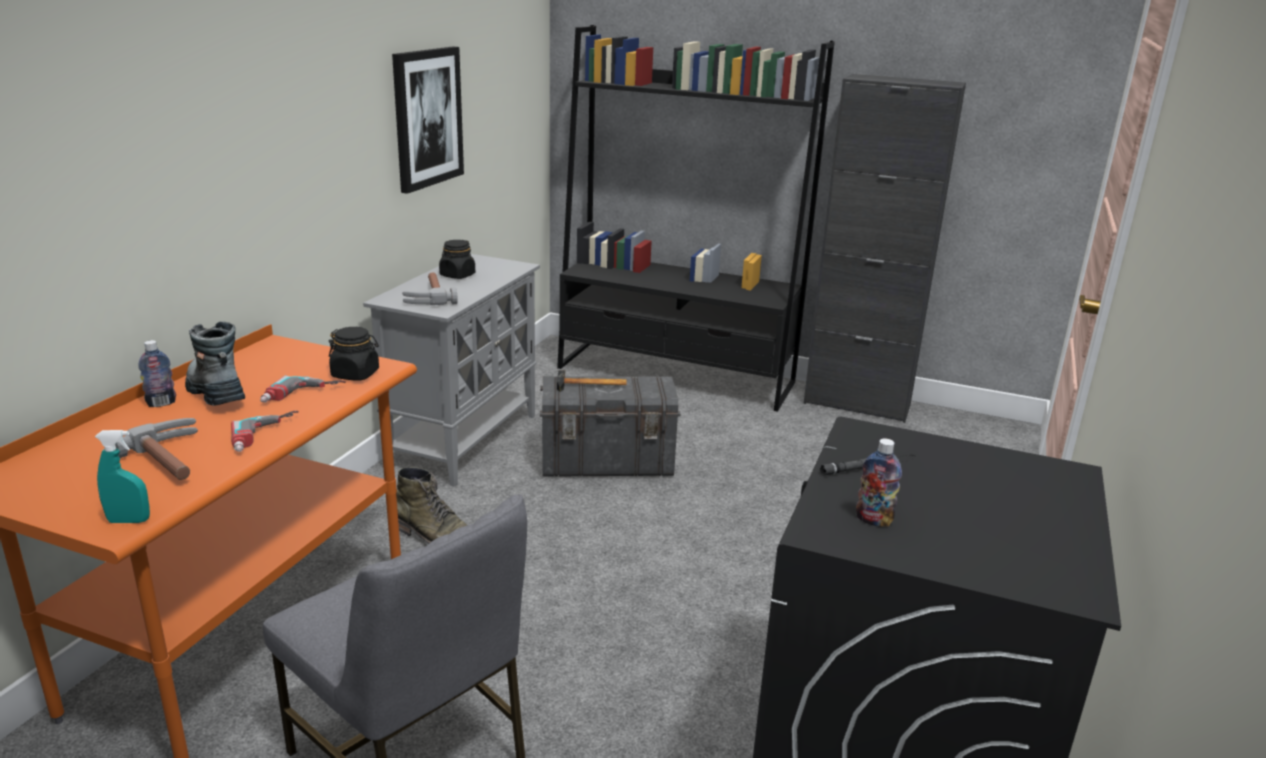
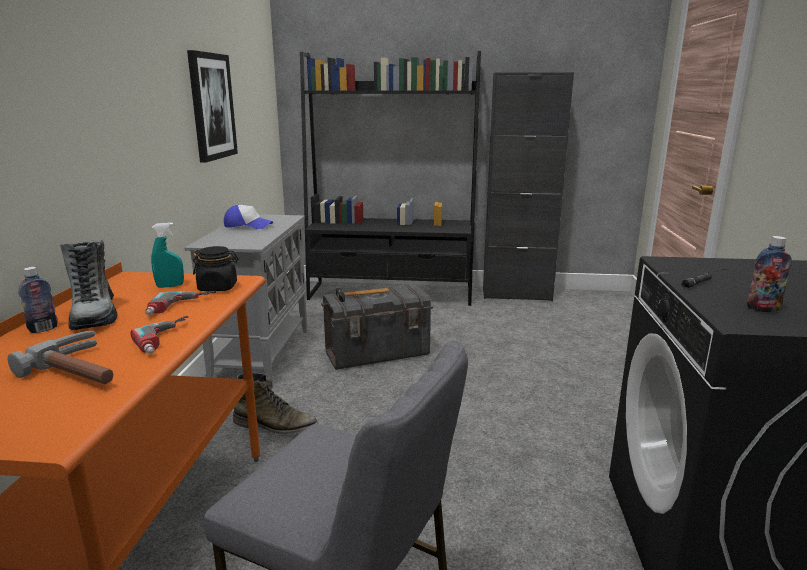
camera: 15 degrees left, 5 degrees down
turquoise spray bottle [95,430,150,523] -> turquoise spray bottle moved to [151,223,184,288]
boot [185,321,245,406] -> boot turned 150 degrees counterclockwise [60,240,117,330]
hammer [402,272,458,305] -> none
black jar [439,240,475,279] -> cap [224,205,273,229]

